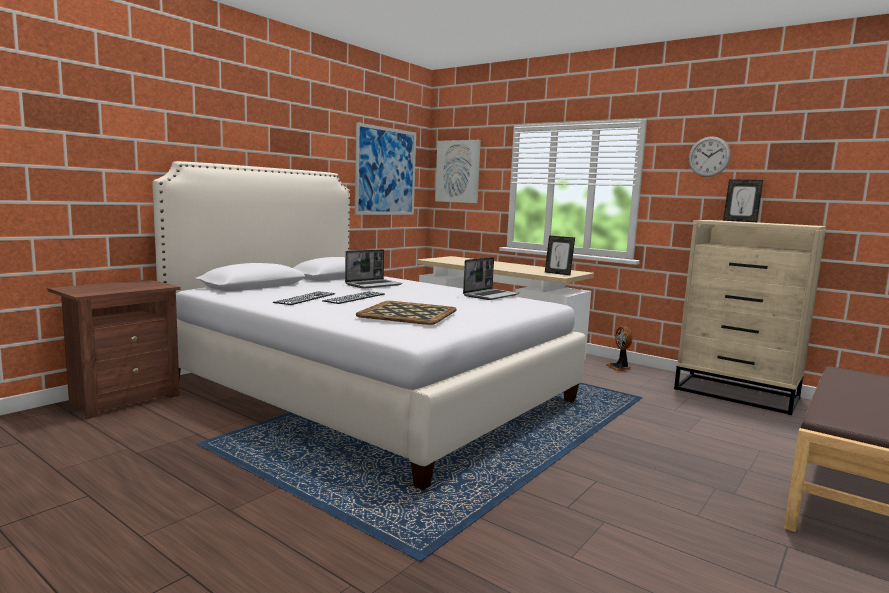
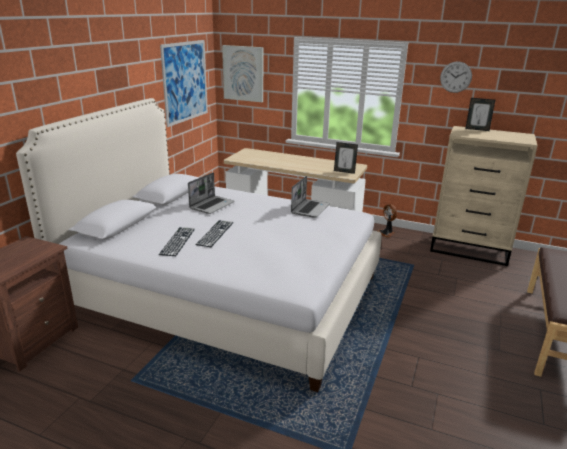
camera: 15 degrees left, 15 degrees up
tray [356,301,457,325] -> none

